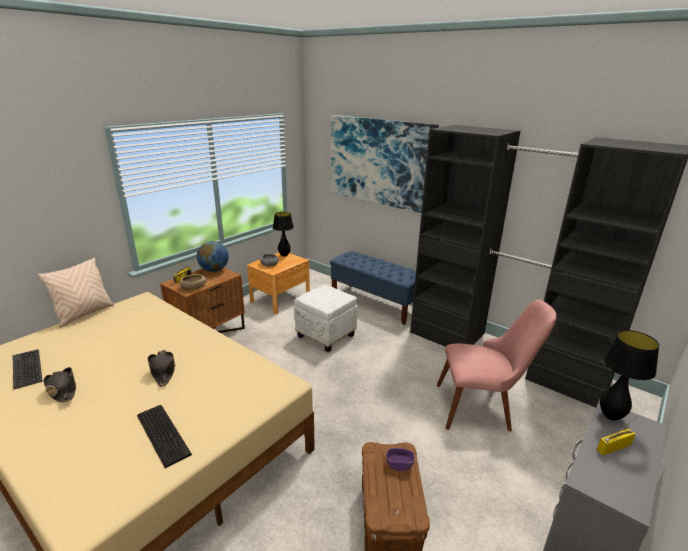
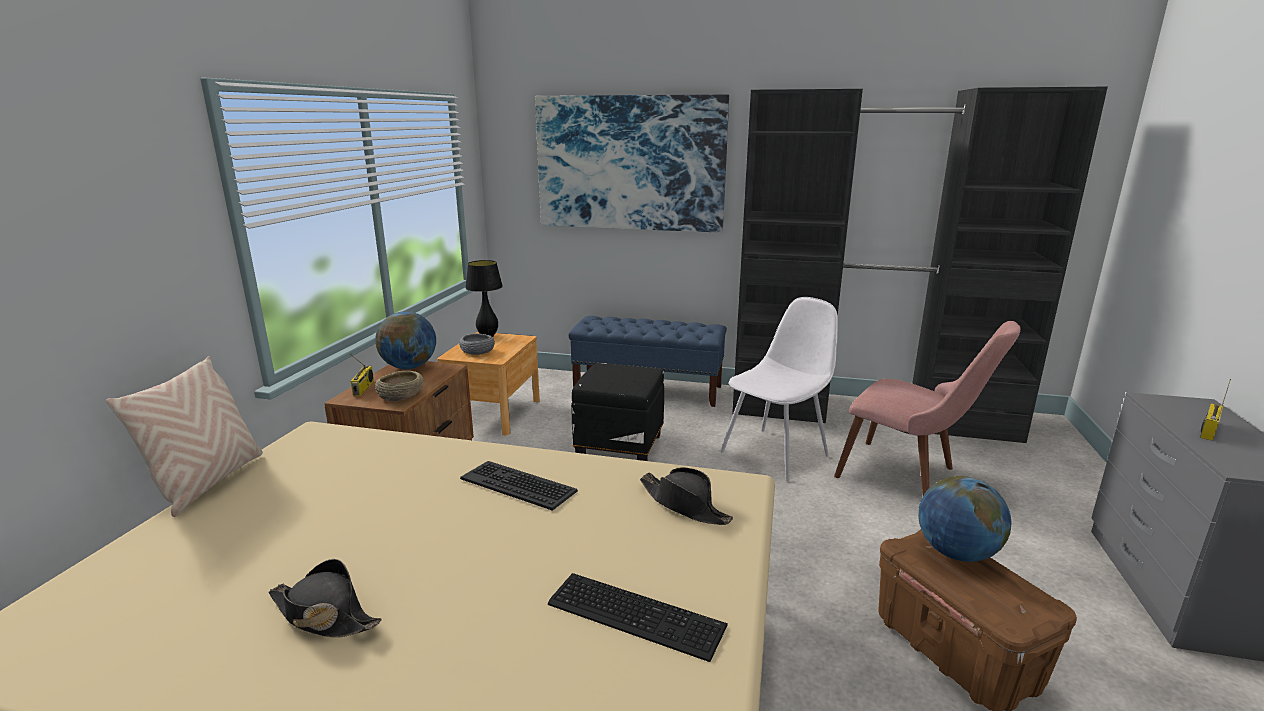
camera: 25 degrees left, 5 degrees down
keyboard [13,349,43,389] -> keyboard moved to [460,461,578,511]
black hat [147,350,175,387] -> black hat moved to [640,467,733,525]
white ottoman [294,285,357,352] -> black ottoman [571,363,664,461]
purple bowl [386,448,415,471] -> globe [918,476,1012,562]
pink chair [437,300,557,431] -> pink chair turned 60 degrees clockwise [834,321,1021,495]
black table lamp [600,330,659,420] -> none
none -> white chair [721,297,838,481]

